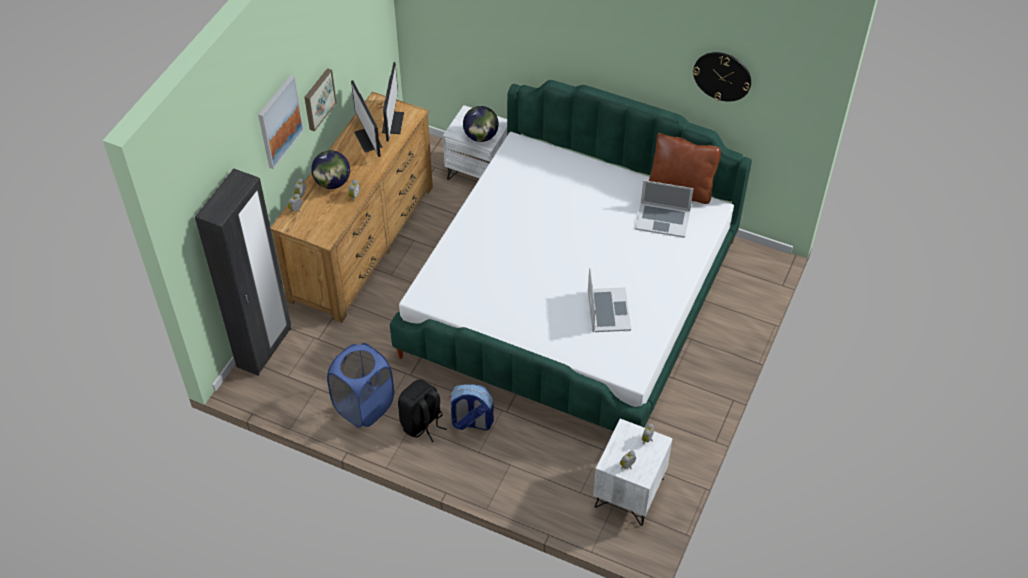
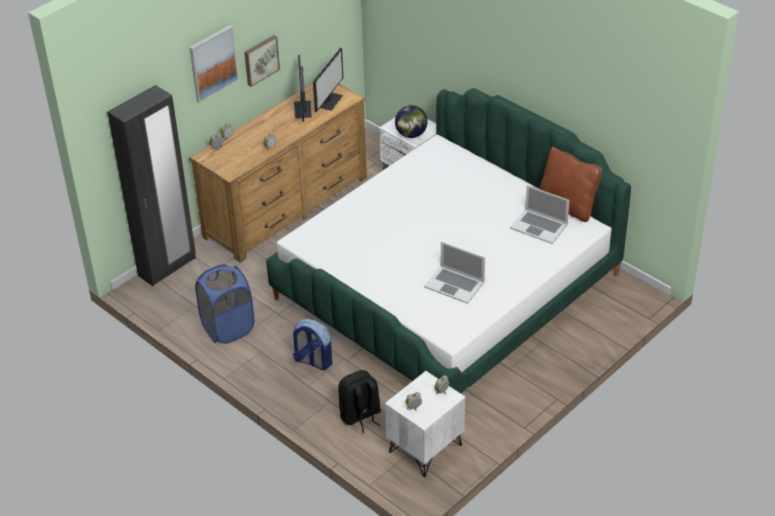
camera: 20 degrees right, 10 degrees down
globe [311,150,350,189] -> none
black backpack [398,379,446,442] -> black backpack moved to [338,370,381,433]
laptop [588,268,631,332] -> laptop turned 105 degrees clockwise [424,242,485,304]
wall clock [693,52,751,102] -> none

